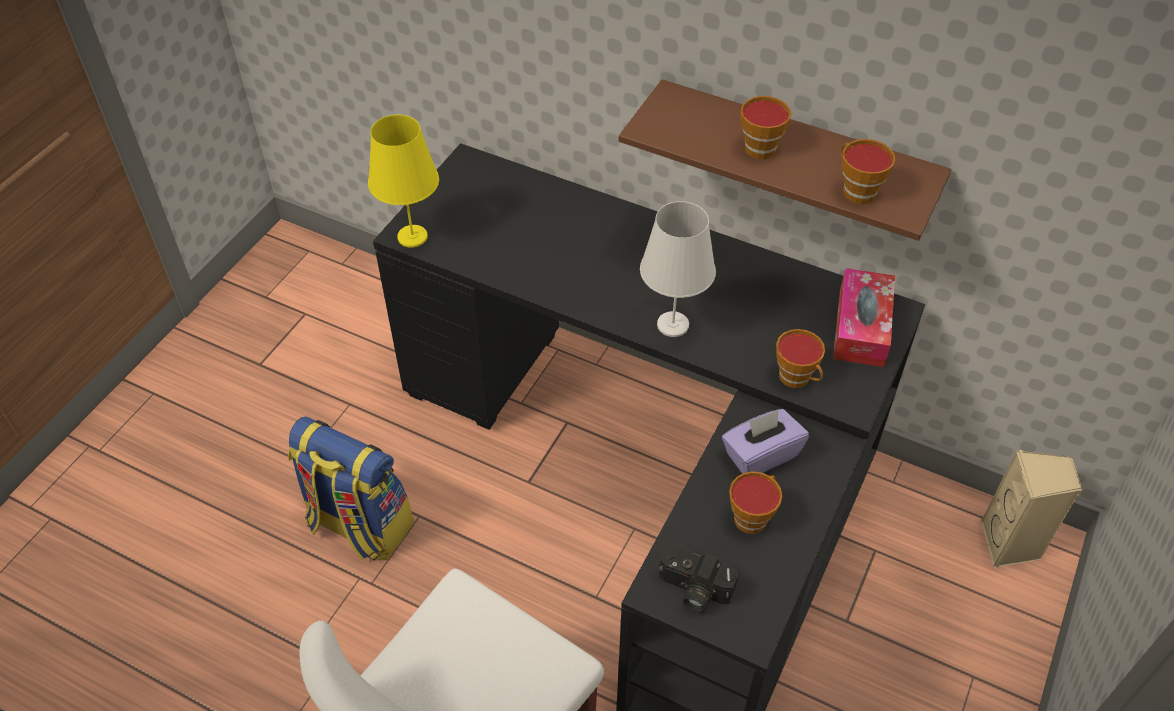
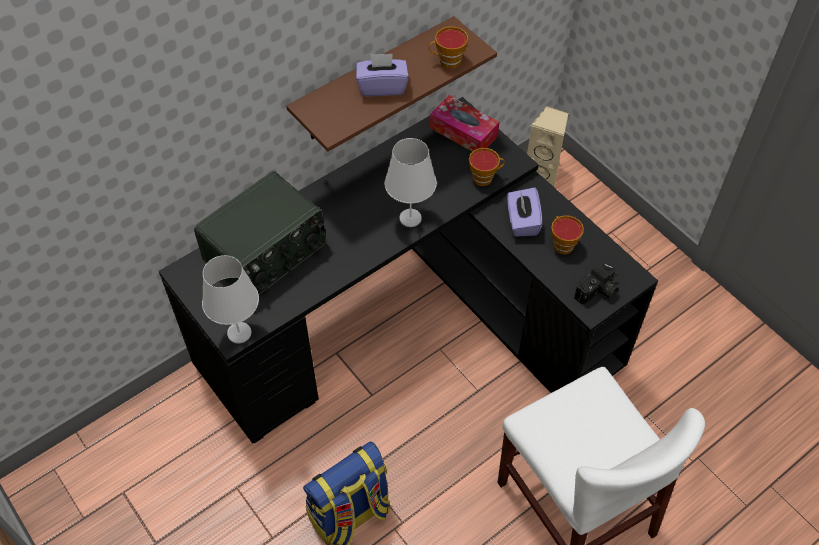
camera: 65 degrees left, 5 degrees up
yellow table lamp [368,115,439,248] -> white table lamp [202,255,259,344]
cup [740,96,791,159] -> purple tissue box [356,54,409,96]
none -> radio [194,171,326,295]

